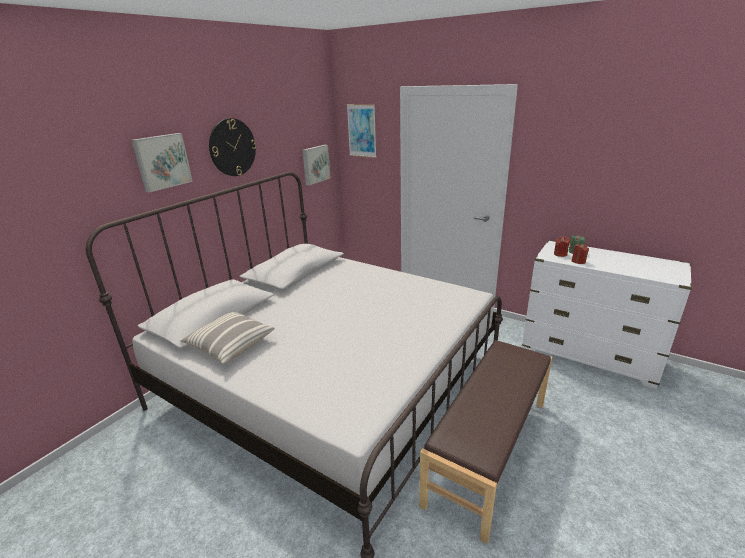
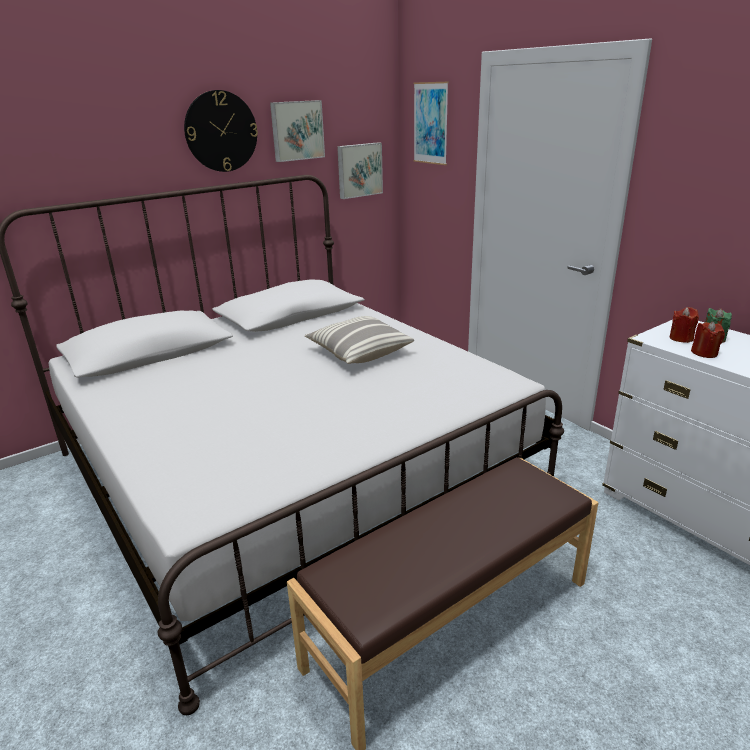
camera: 20 degrees right, 0 degrees up
picture [131,133,193,192] -> picture moved to [270,100,325,162]
pillow [180,312,275,364] -> pillow moved to [305,316,414,364]

